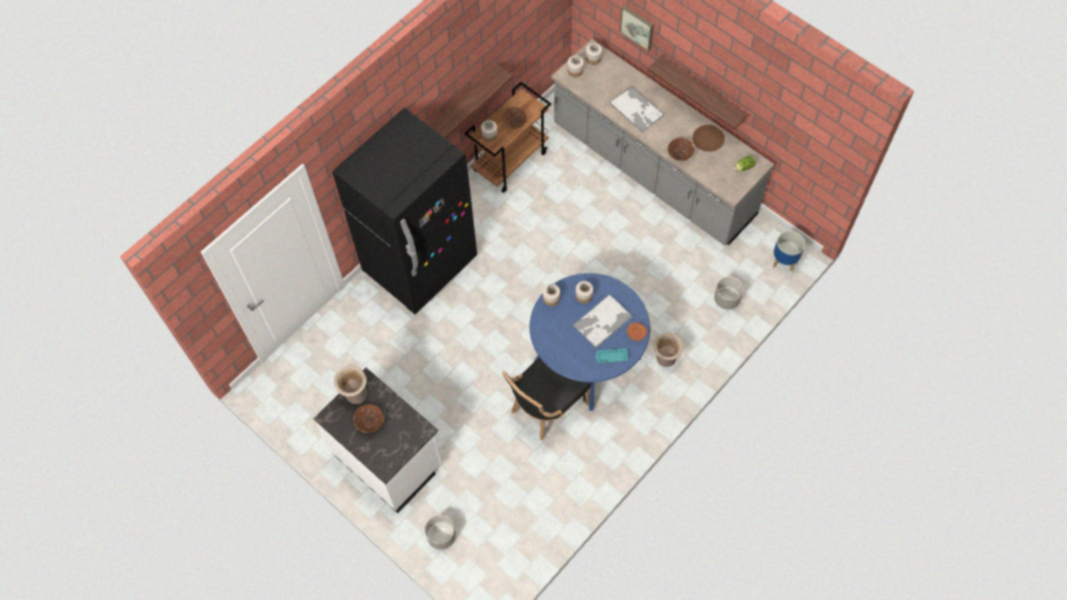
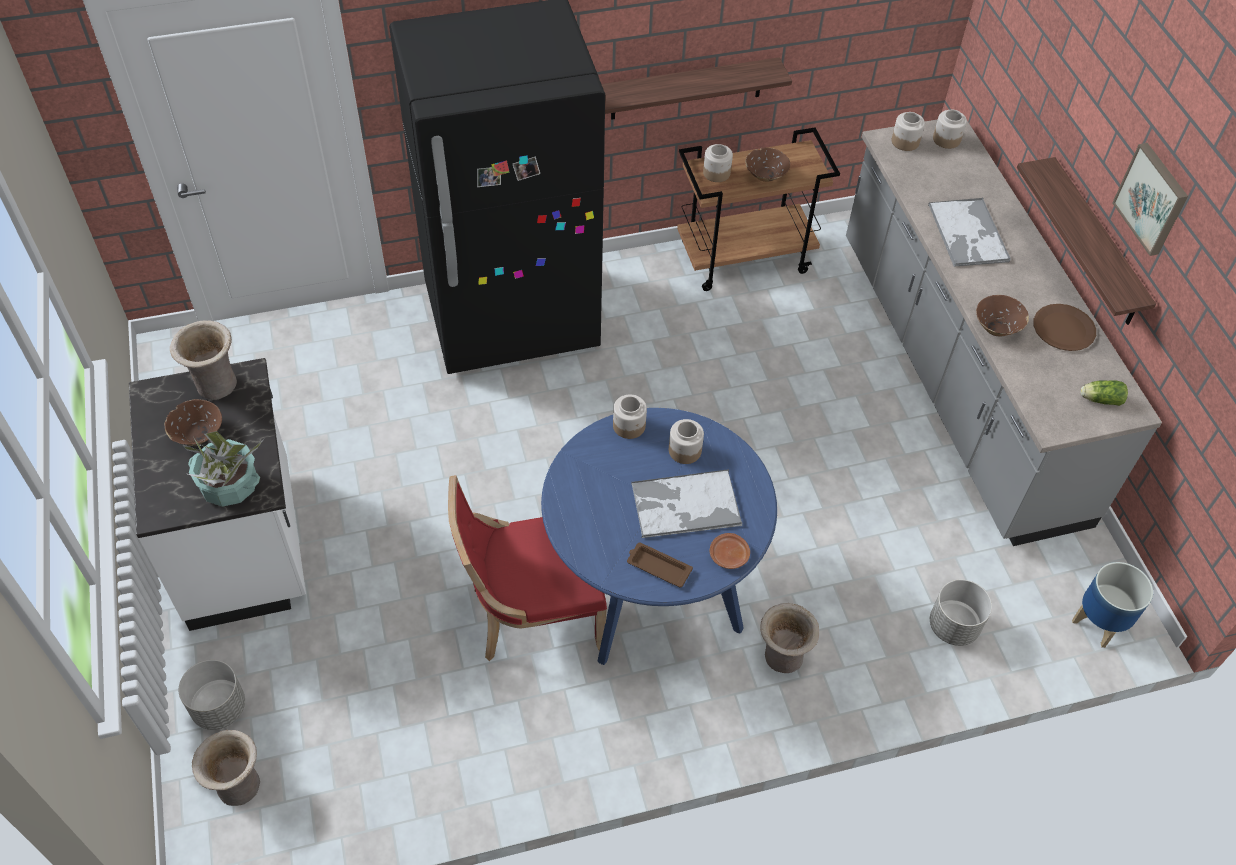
camera: 30 degrees right, 10 degrees down
black chair [502,357,591,440] -> red chair [448,475,607,661]
turquoise tray [596,348,629,363] -> brown tray [627,543,693,588]
picture [619,5,654,51] -> picture moved to [1112,143,1188,256]
none -> potted plant [182,431,265,507]
none -> beige vase [192,730,260,806]

